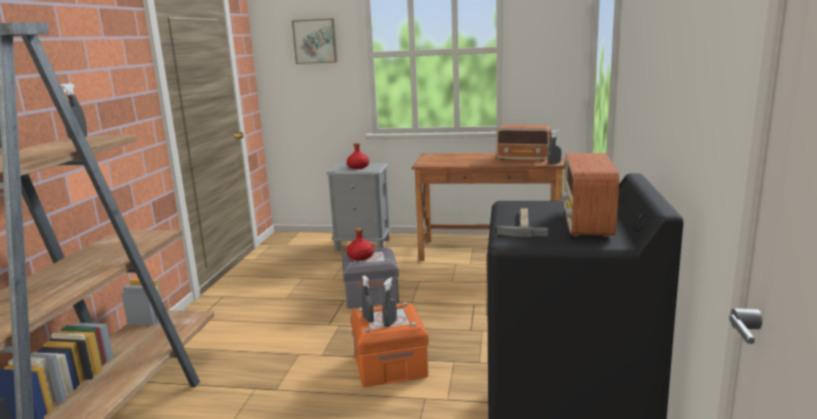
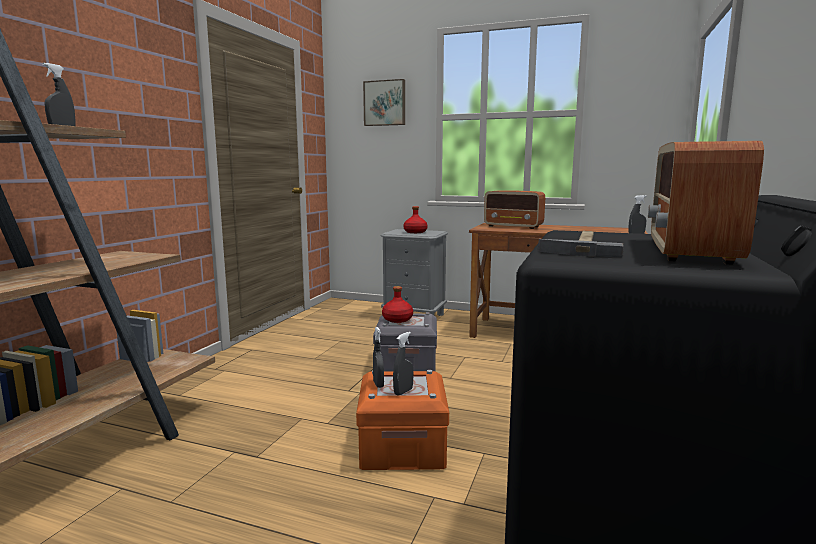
camera: 10 degrees right, 5 degrees down
radio [496,125,551,161] -> radio moved to [484,191,545,229]

